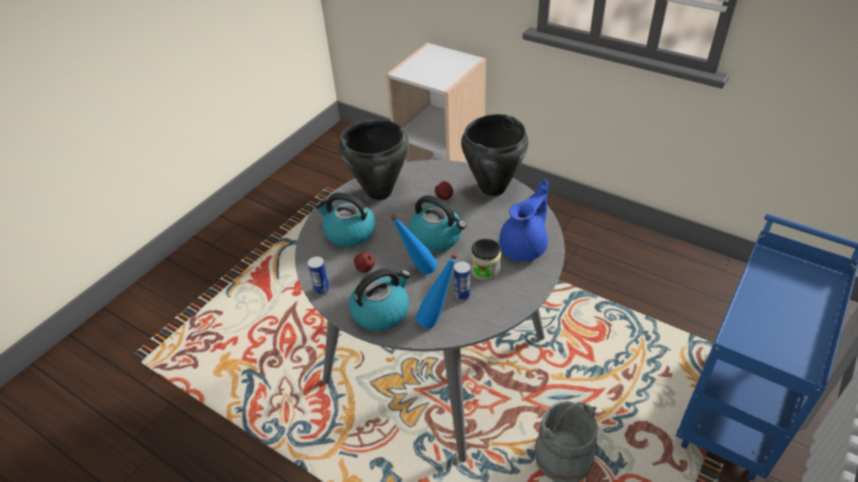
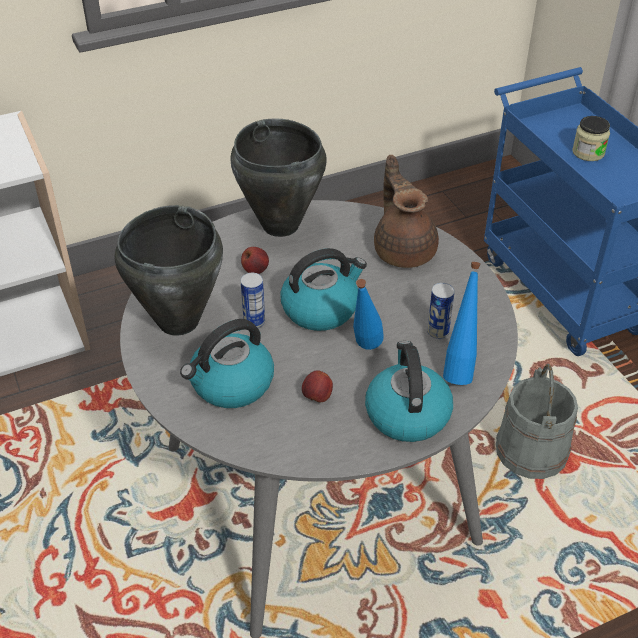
camera: 60 degrees left, 0 degrees up
can [308,256,330,296] -> can moved to [241,273,265,328]
jar [470,239,501,281] -> jar moved to [572,116,610,161]
blue teapot [499,179,548,261] -> brown teapot [374,155,439,268]

